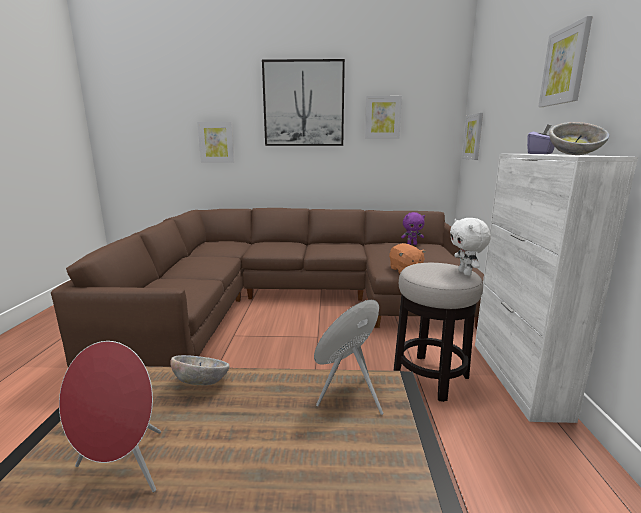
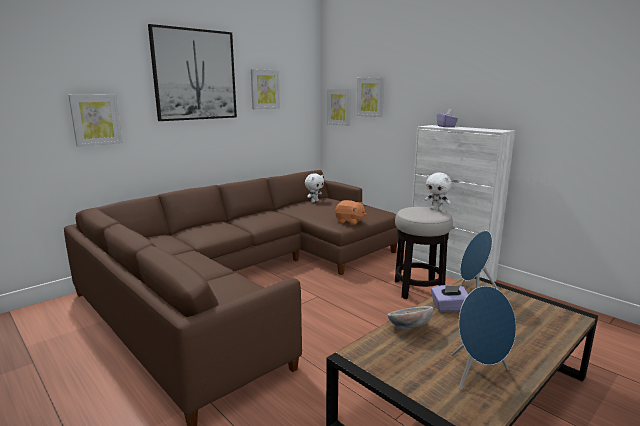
camera: 45 degrees left, 0 degrees up
red speaker [59,341,161,492] -> blue speaker [451,286,516,390]
purple plush toy [401,212,425,245] -> white plush toy [305,173,324,203]
picture [538,16,593,107] -> picture moved to [356,77,384,117]
bowl [549,122,610,155] -> none
none -> purple tissue box [431,285,468,312]

